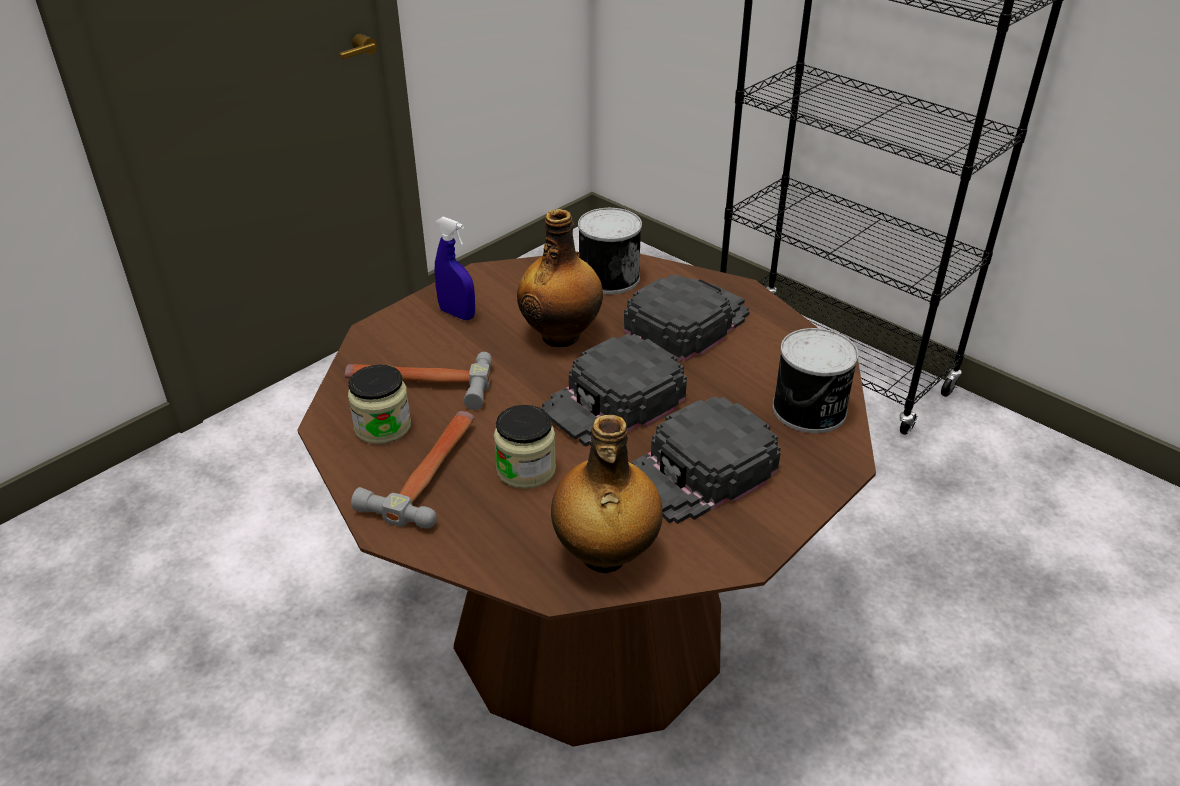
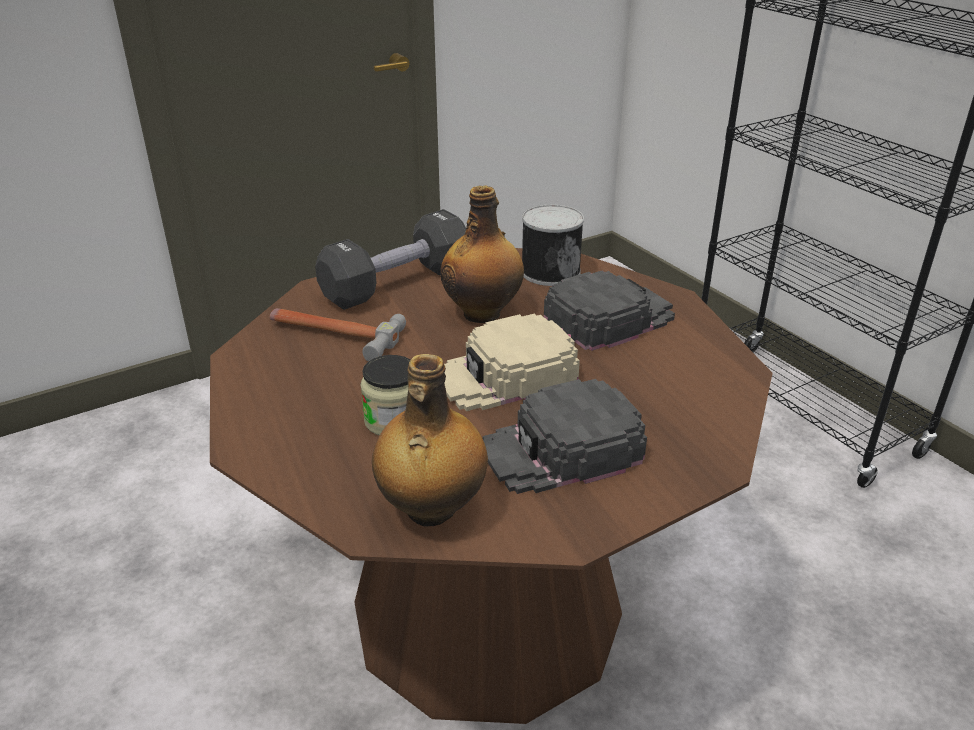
camera: 15 degrees right, 5 degrees down
jar [348,365,411,444] -> none
hammer [351,411,475,528] -> none
blue spray bottle [435,217,475,320] -> black dumbbell [315,209,466,310]
black cap [541,334,687,447] -> beige cap [444,313,580,411]
can [772,328,859,433] -> none

